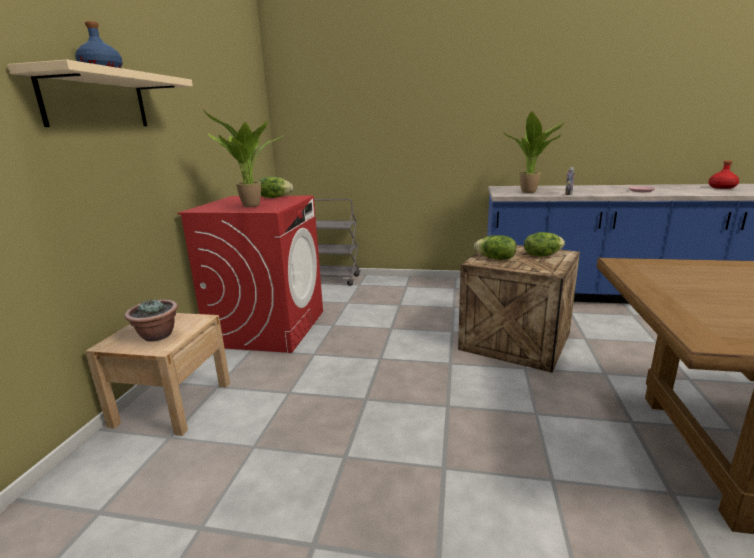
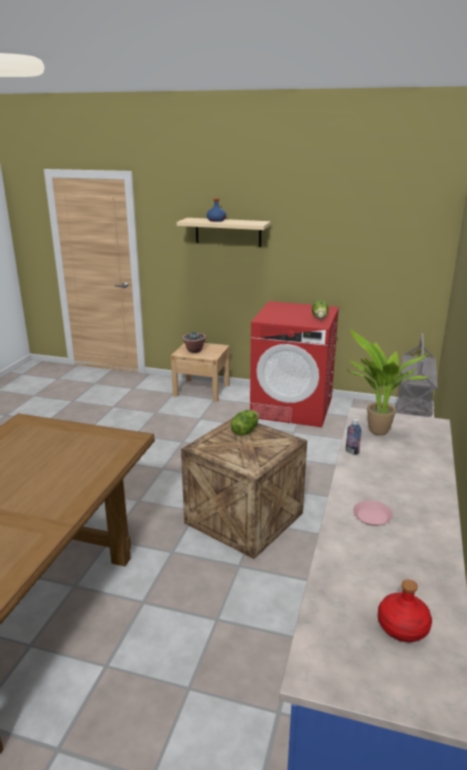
camera: 95 degrees right, 5 degrees up
potted plant [203,110,285,207] -> none
lettuce [524,232,565,257] -> none

